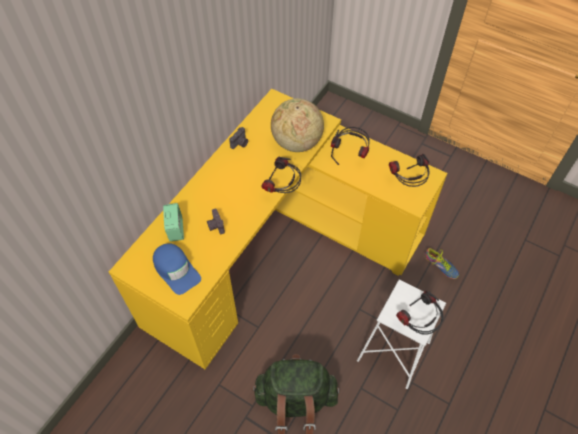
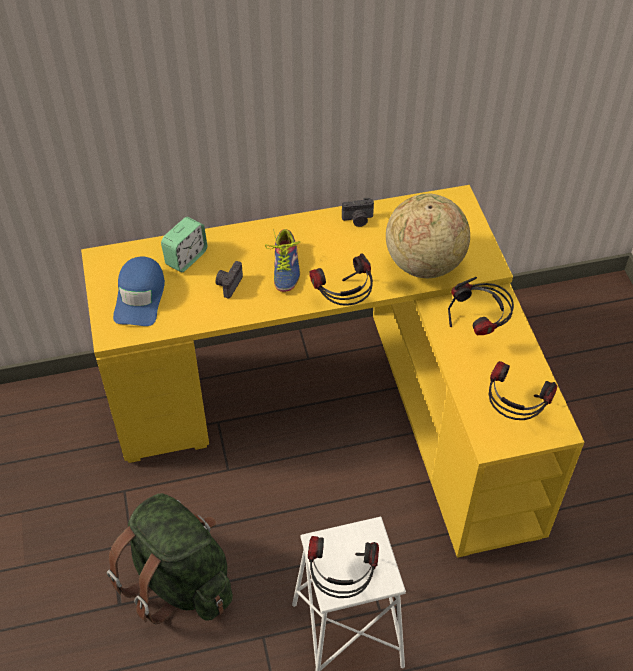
camera: 45 degrees right, 5 degrees down
shoe [424,248,459,279] -> shoe moved to [265,229,300,292]

